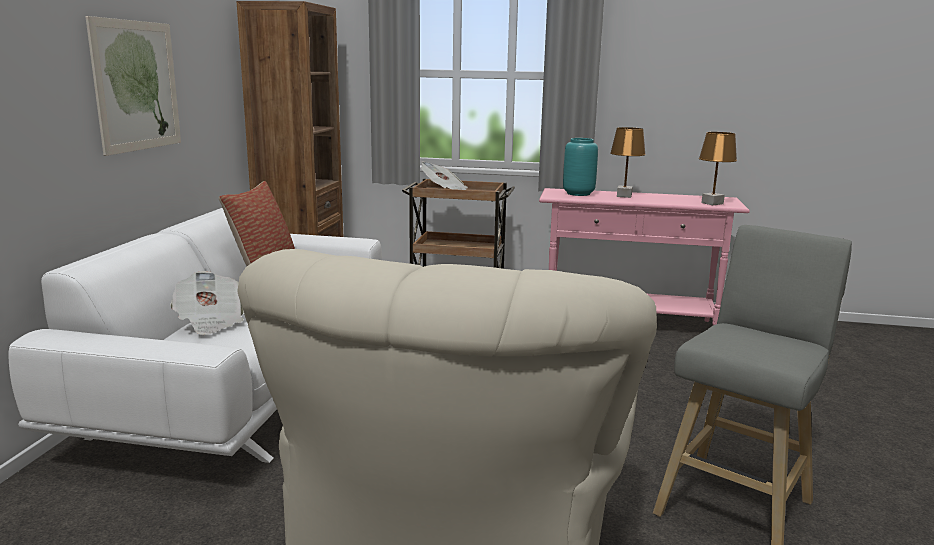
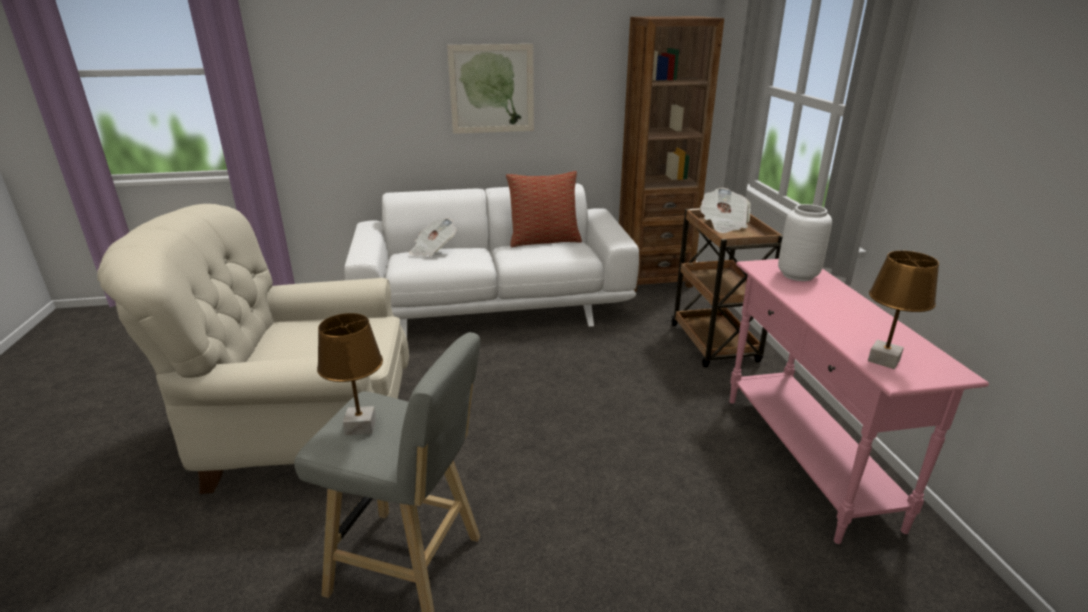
camera: 70 degrees right, 10 degrees up
turquoise vase [563,138,598,196] -> white vase [778,204,832,281]
brown table lamp [610,127,646,198] -> brown table lamp moved to [317,313,383,435]

